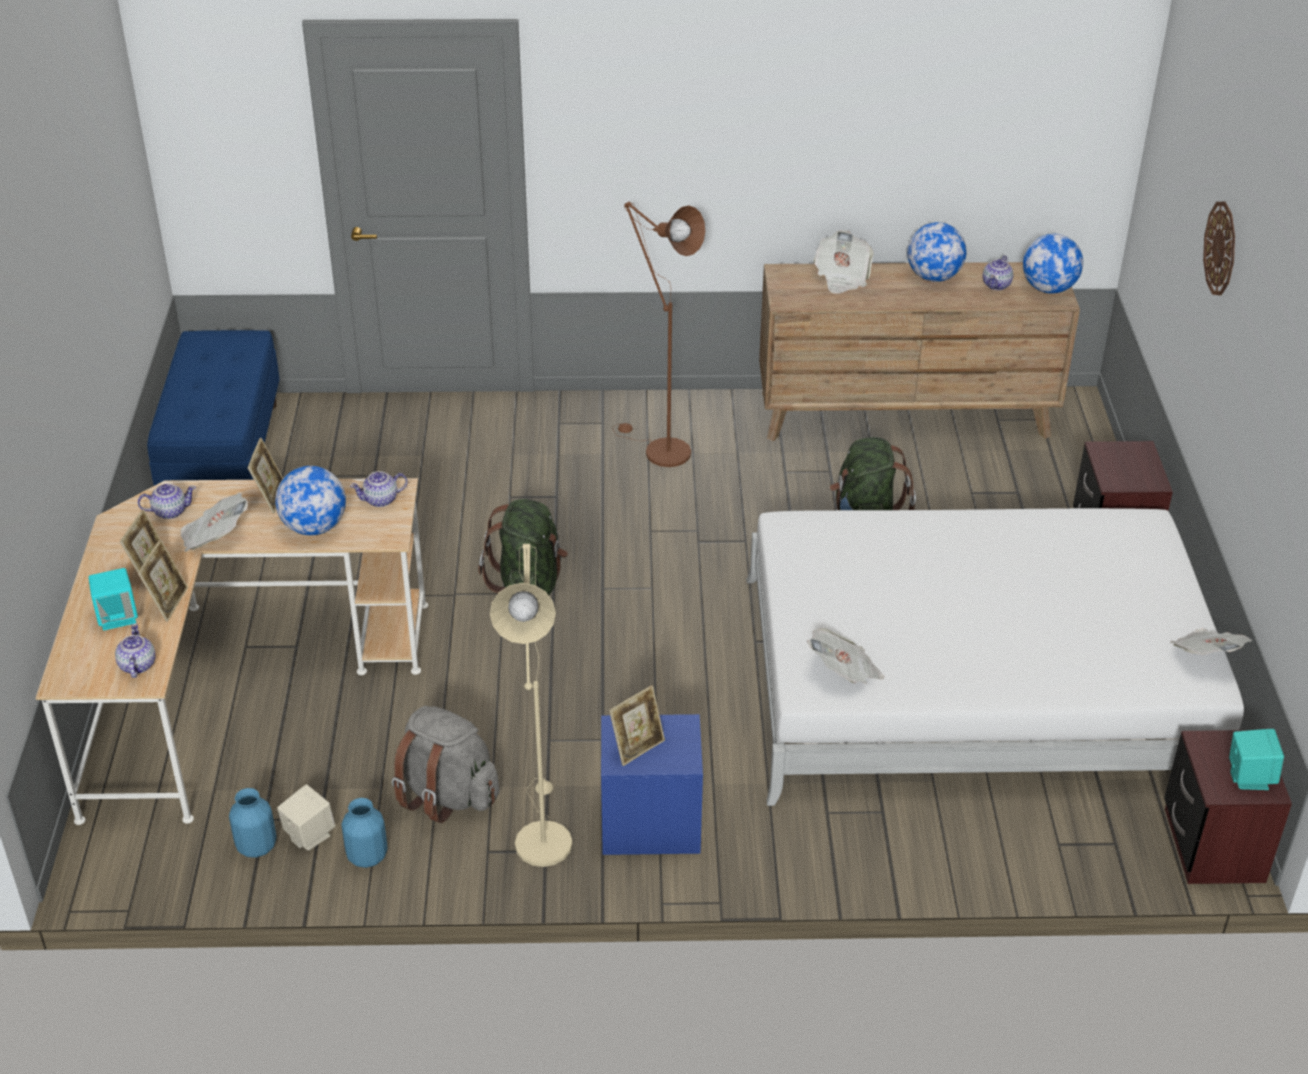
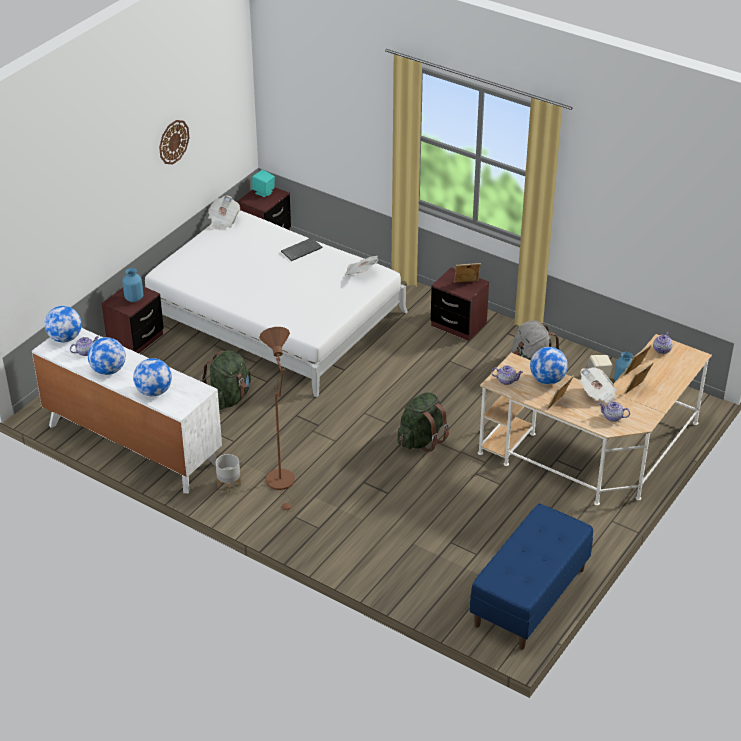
camera: 145 degrees left, 0 degrees up
turquoise speaker [89,568,138,630] -> none
blue vase [342,798,388,868] -> blue vase moved to [122,268,143,302]
beige floor lamp [490,544,572,867] -> none
blue nightstand [601,714,703,855] -> brown nightstand [431,267,489,341]
brown dresser [759,262,1080,441] -> white dresser [32,328,222,493]
newspaper [813,230,874,294] -> globe [133,358,172,396]
wall clock [1203,202,1235,295] -> wall clock moved to [159,120,189,164]
none -> grey planter [216,454,241,494]
none -> keyboard [281,238,323,261]

